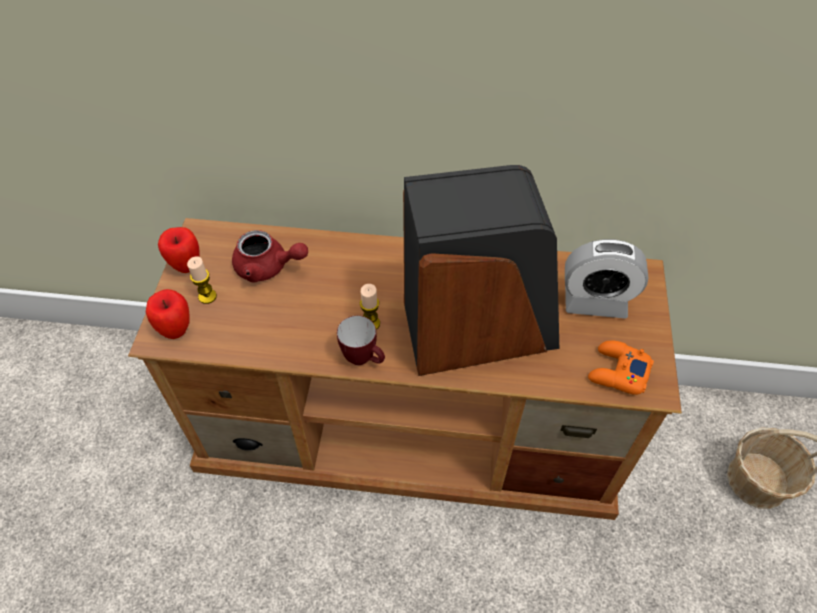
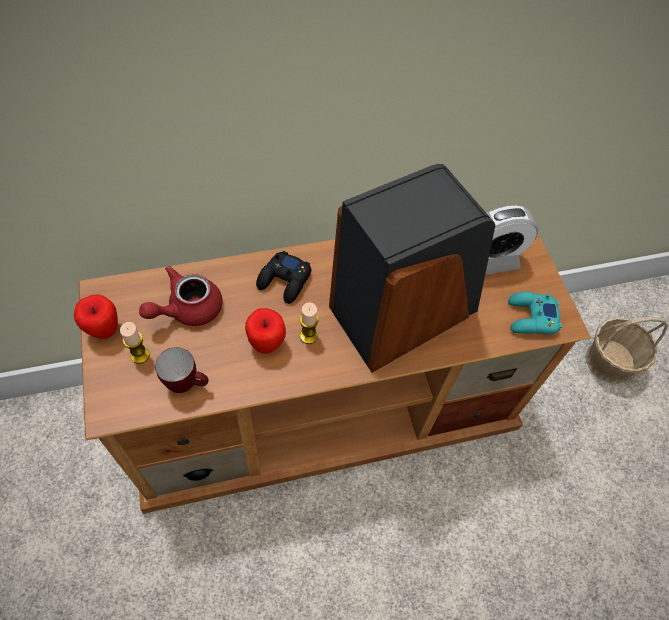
camera: 25 degrees left, 5 degrees up
apple [146,289,190,339] -> apple moved to [245,308,286,354]
red teapot [232,230,308,283] -> red teapot turned 150 degrees clockwise [139,266,223,326]
mug [337,316,385,365] -> mug moved to [155,347,208,393]
orange game controller [588,340,654,395] -> turquoise game controller [508,292,562,334]
none -> black game controller [256,251,311,304]

